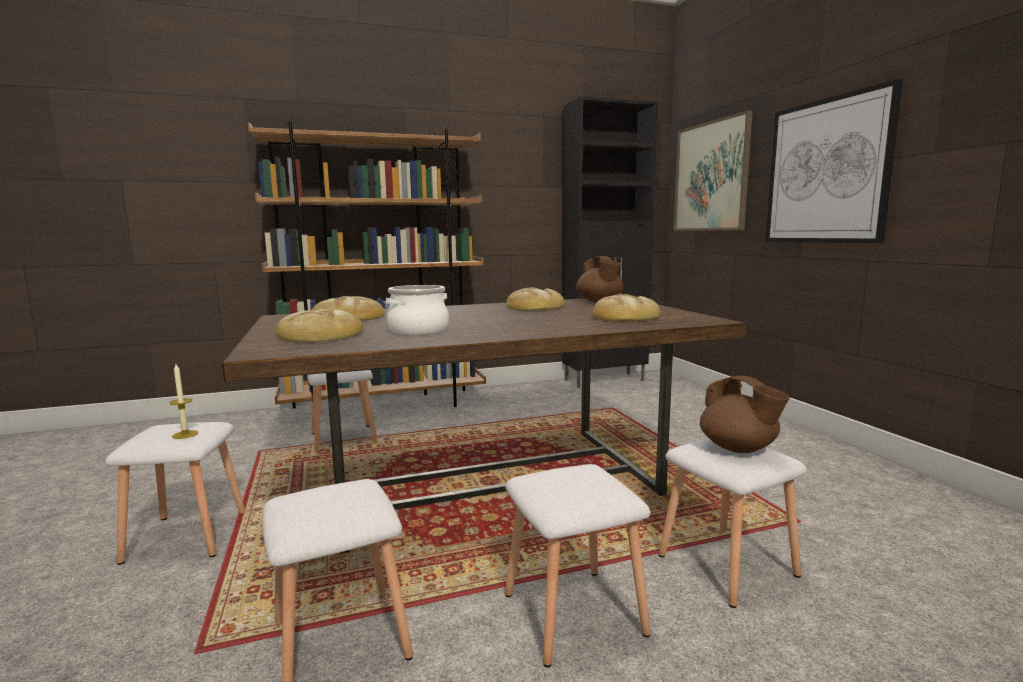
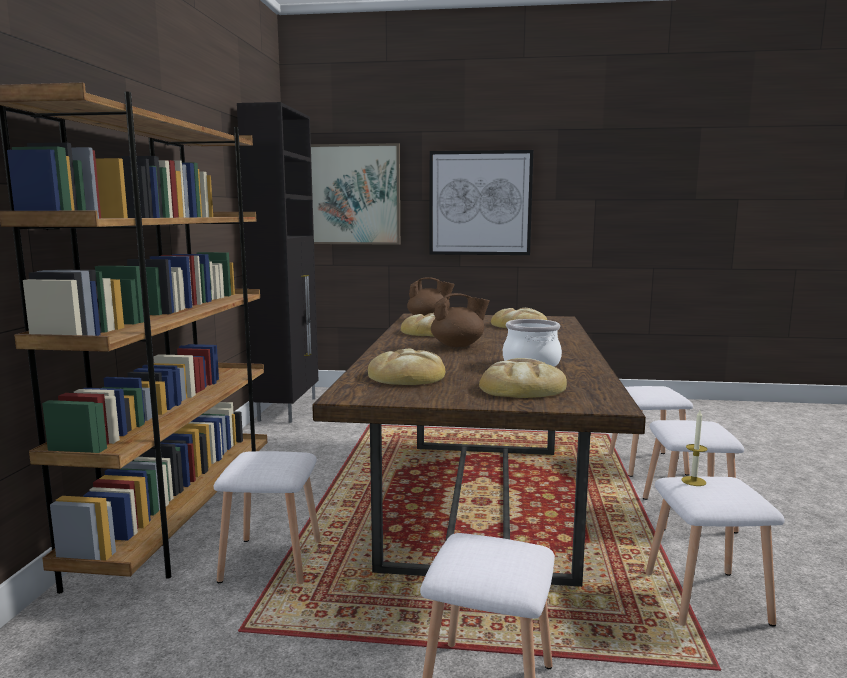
camera: 65 degrees left, 0 degrees up
candle [170,364,198,439] -> candle moved to [682,410,707,486]
brown teapot [700,376,790,453] -> brown teapot moved to [431,293,490,347]

